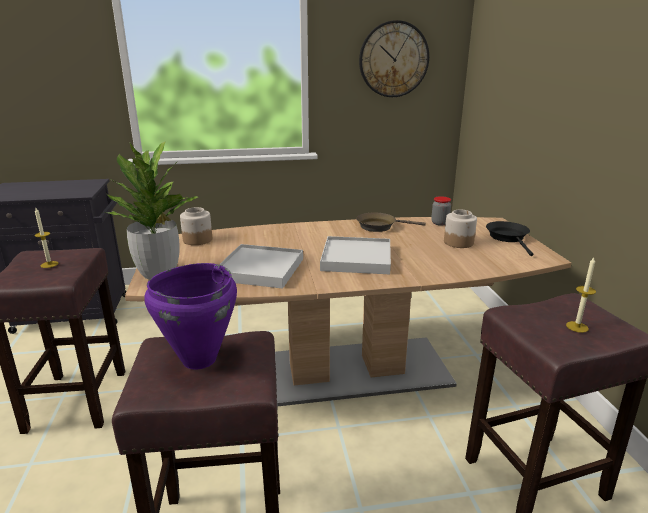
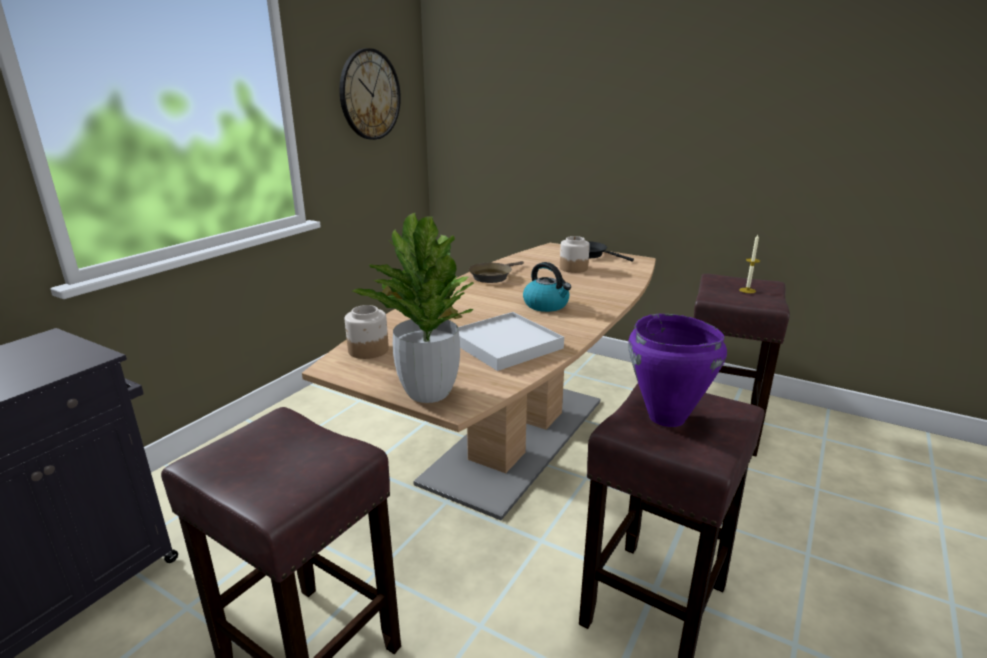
camera: 50 degrees left, 0 degrees up
candle [34,208,59,268] -> none
white tray [320,236,391,274] -> kettle [523,262,571,312]
jar [431,196,451,226] -> none

